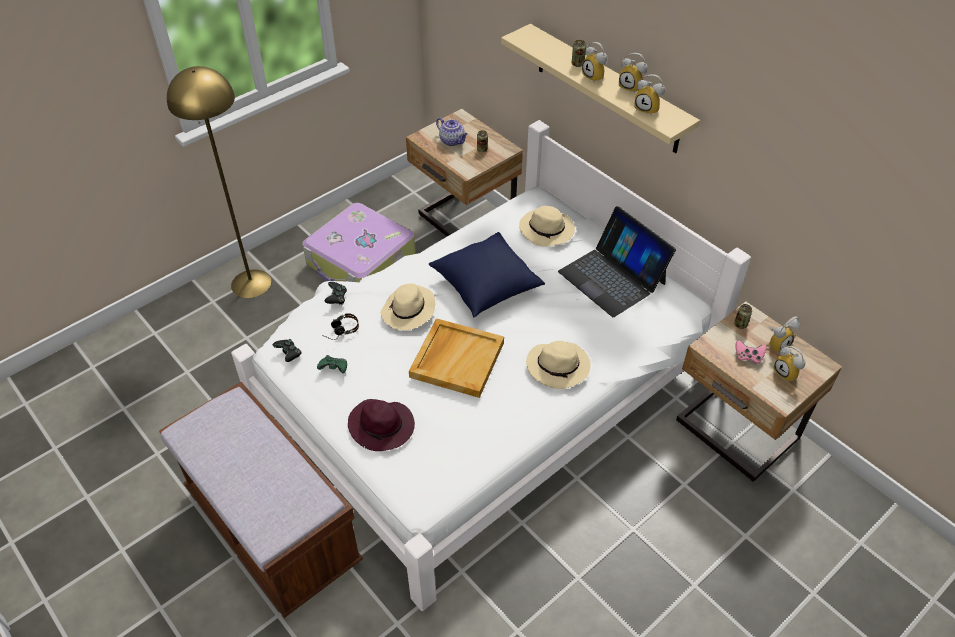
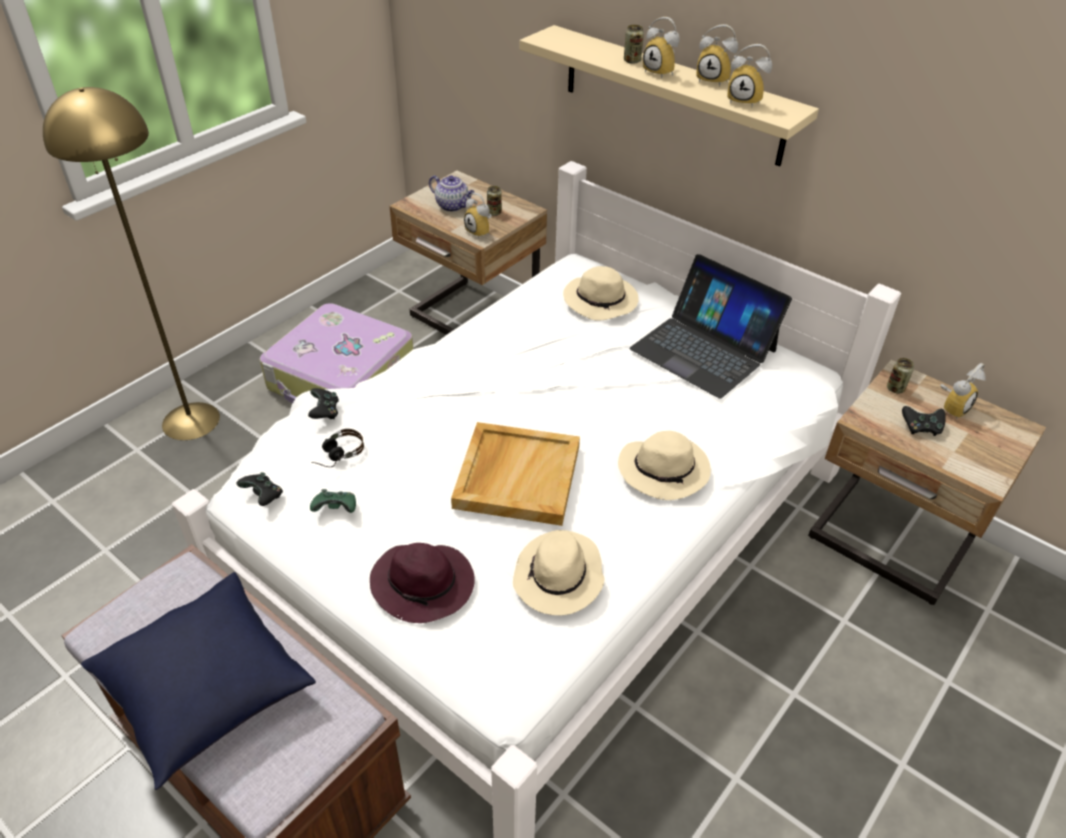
camera: 10 degrees left, 5 degrees down
beige hat [380,283,435,330] -> beige hat moved to [513,530,605,615]
blue pillow [429,232,545,317] -> blue pillow moved to [81,572,316,790]
pink game controller [735,340,766,364] -> black game controller [902,406,946,436]
alarm clock [773,346,806,382] -> alarm clock moved to [464,193,492,239]

